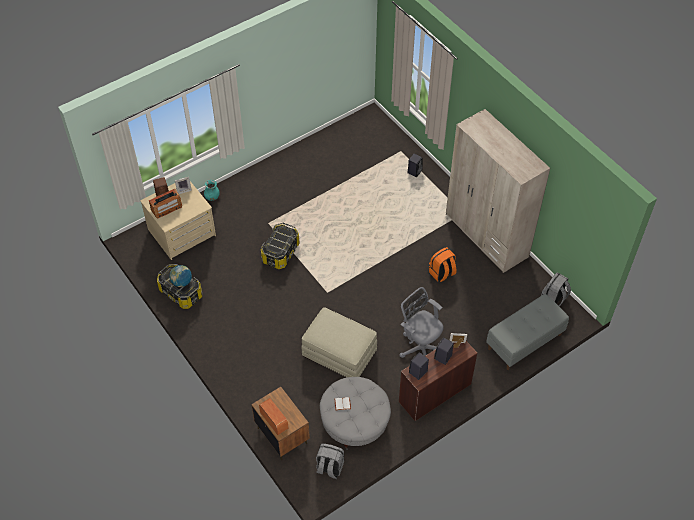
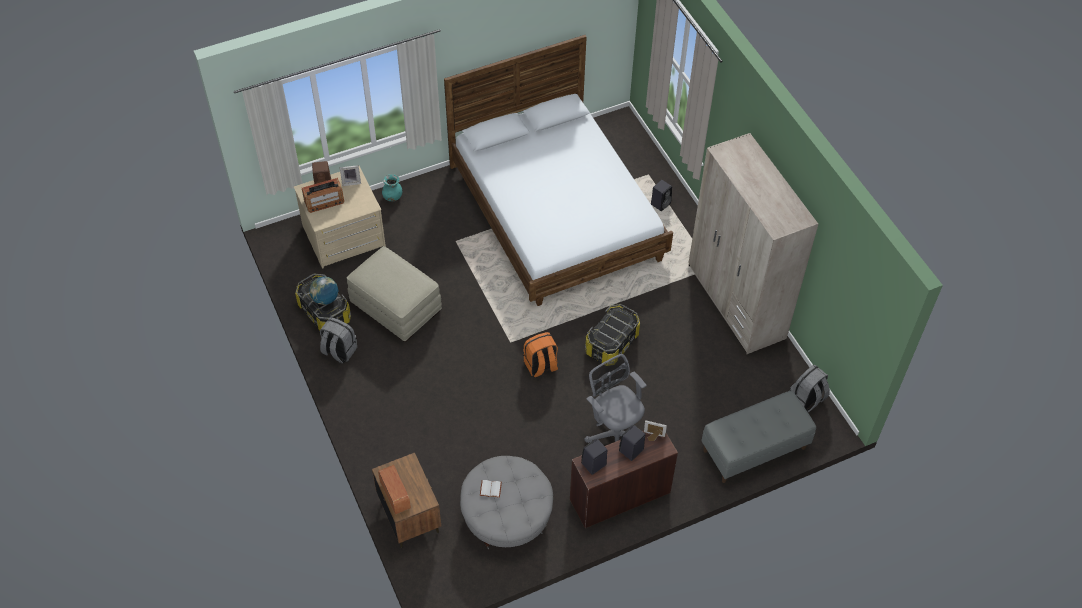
camera: 10 degrees right, 0 degrees up
storage box [261,223,300,269] -> storage box moved to [585,304,640,363]
beige ottoman [301,307,377,377] -> beige ottoman moved to [347,246,442,342]
grey backpack [316,443,344,479] -> grey backpack moved to [320,317,357,363]
orange backpack [429,247,457,282] -> orange backpack moved to [523,332,558,377]
none -> bed [444,35,673,306]

